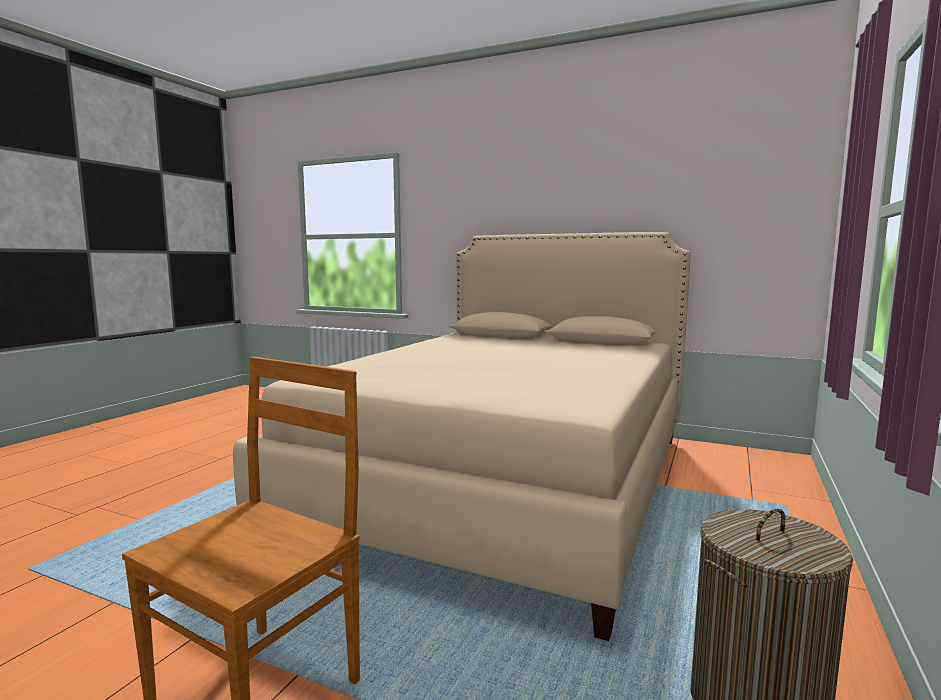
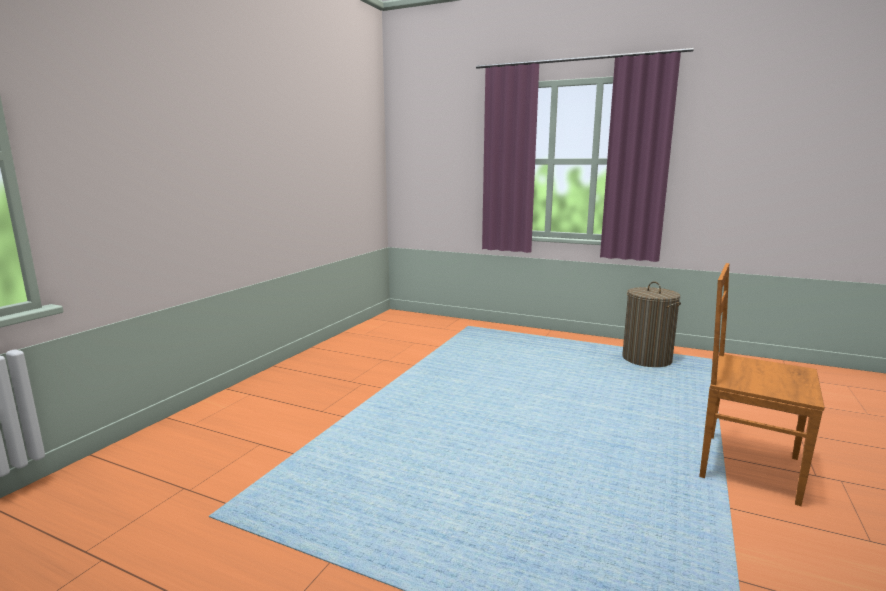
camera: 90 degrees left, 5 degrees up
beige bed [233,232,691,641] -> none

